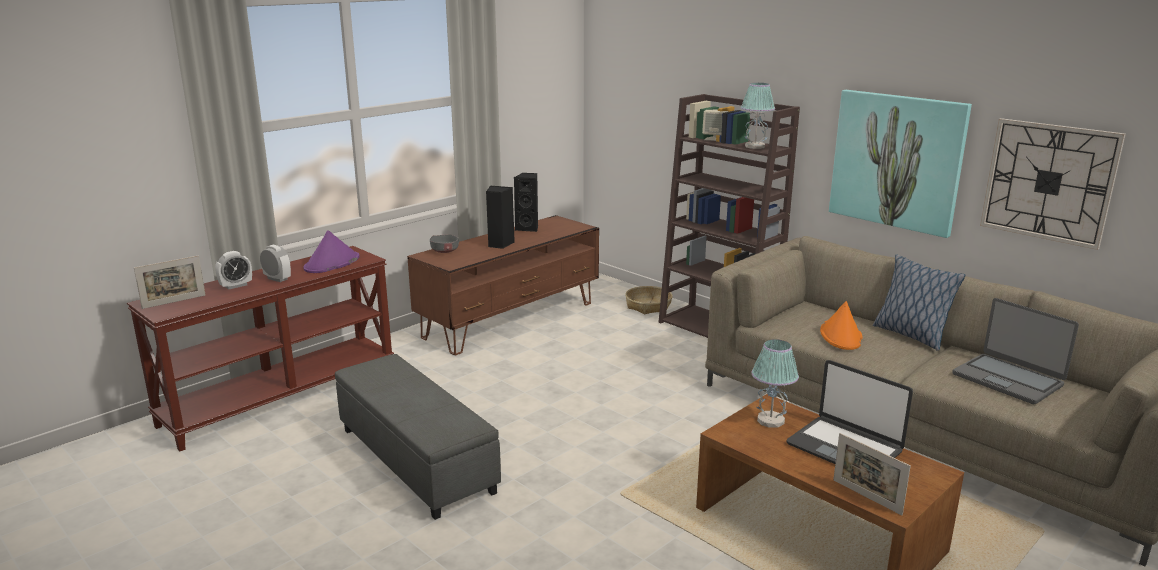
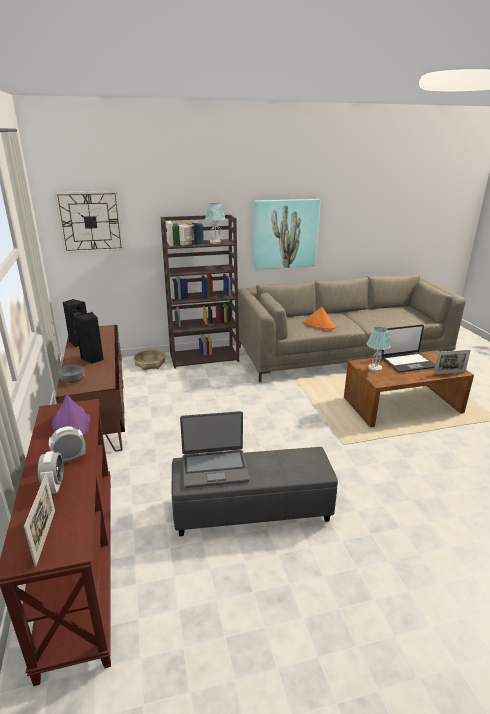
camera: 60 degrees left, 5 degrees up
pillow [873,254,965,351] -> none
laptop [952,298,1079,404] -> laptop moved to [180,411,250,488]
wall clock [980,118,1126,250] -> wall clock moved to [54,191,124,253]

